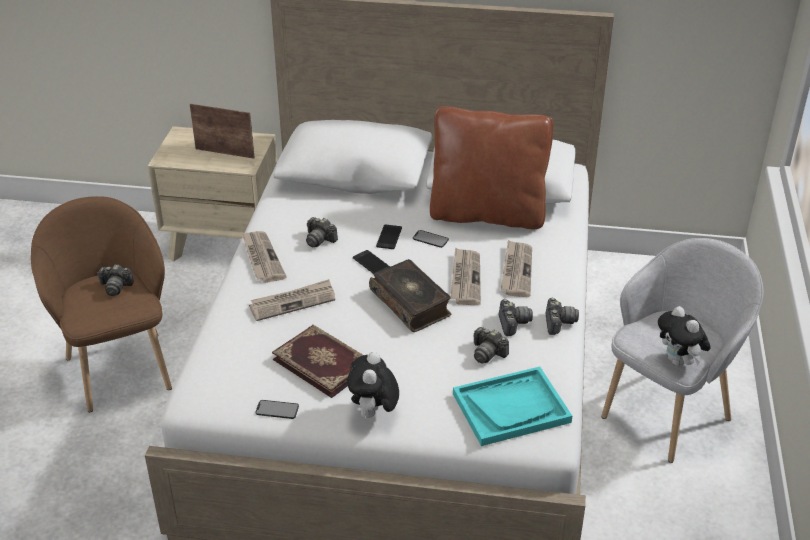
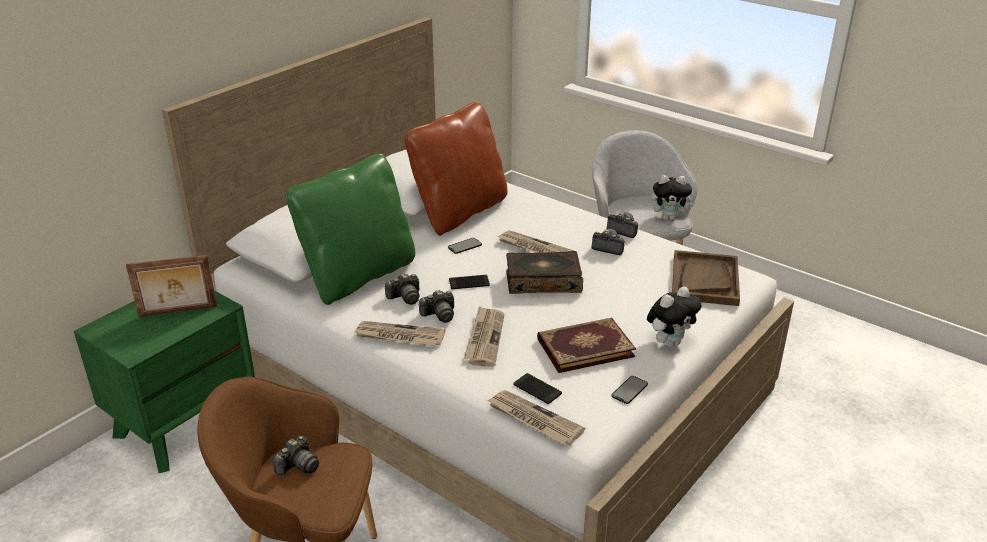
camera: 60 degrees left, 5 degrees down
beige nightstand [148,126,277,262] -> green nightstand [74,290,255,473]
picture frame [190,104,255,159] -> picture frame turned 150 degrees counterclockwise [126,255,217,317]
plush toy [347,352,399,421] -> plush toy turned 75 degrees counterclockwise [647,286,701,348]
phone [376,225,402,249] -> phone moved to [513,373,562,404]
turquoise tray [453,367,572,446] -> brown tray [672,250,740,306]
camera [473,327,509,364] -> camera moved to [419,290,454,323]
newspaper [501,240,532,297] -> newspaper moved to [487,390,585,445]
none -> green pillow [286,154,415,305]

